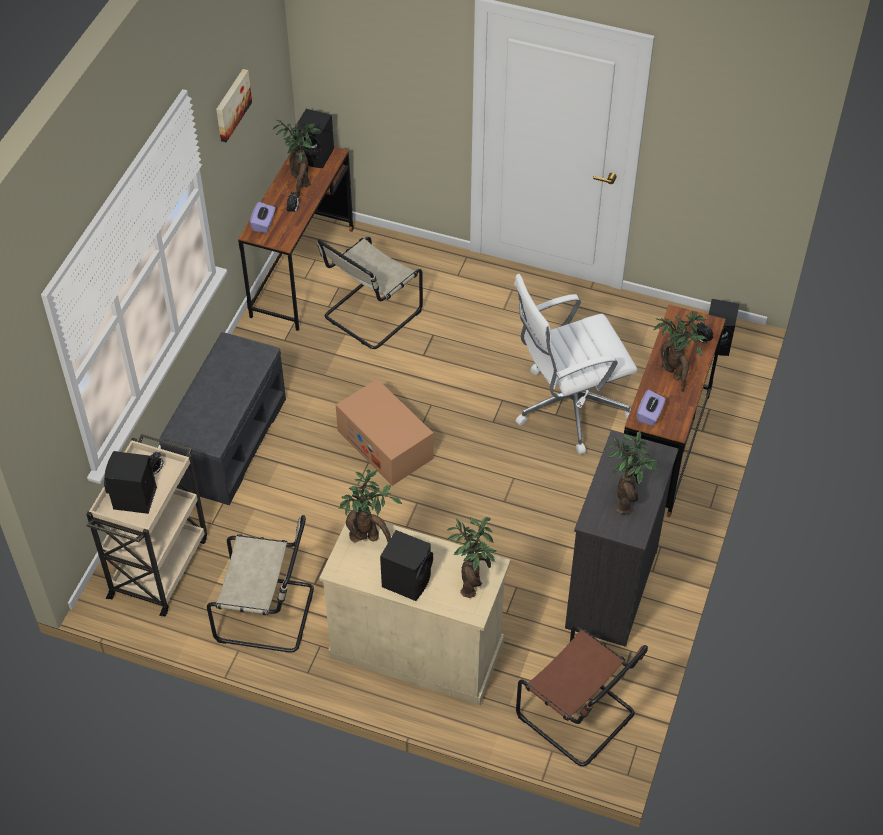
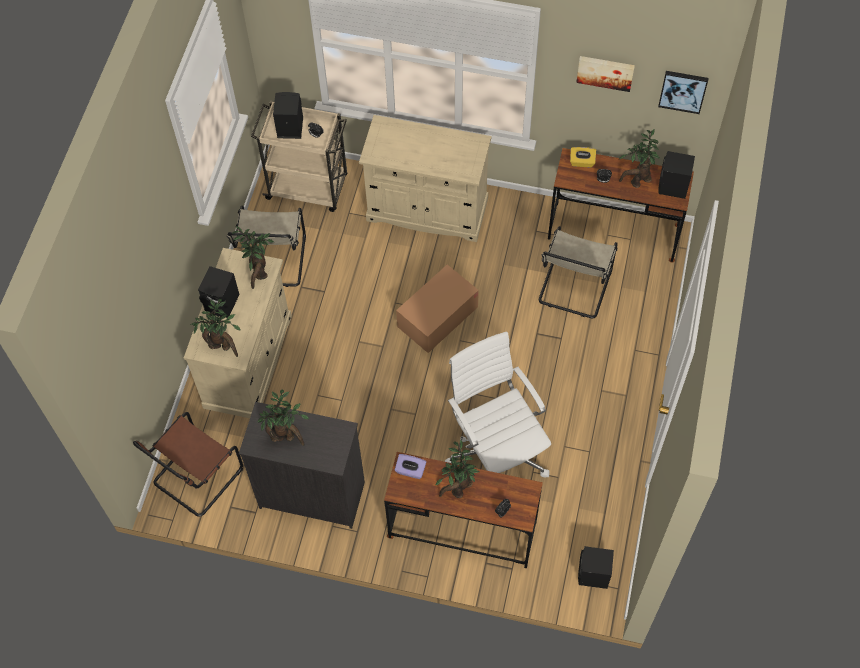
camera: 85 degrees right, 10 degrees up
grey bench [159,332,286,505] -> beige cabinet [359,115,492,242]
purple tissue box [250,202,275,233] -> yellow tissue box [570,147,596,167]
beige chair [317,237,423,349] -> beige chair turned 105 degrees counterclockwise [539,226,618,318]
none -> picture [658,71,709,114]

